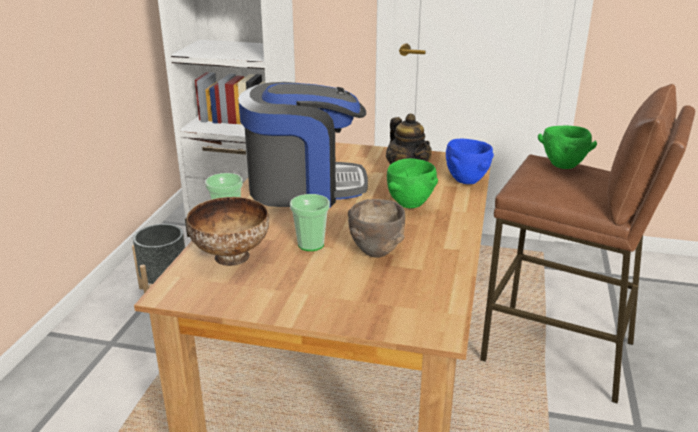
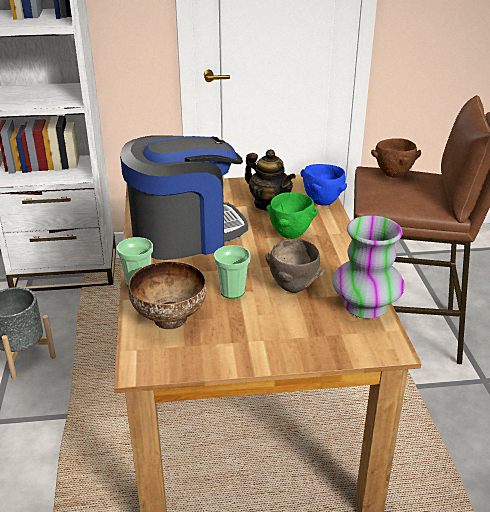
camera: 20 degrees left, 5 degrees up
green bowl [538,126,597,169] -> brown bowl [371,138,421,178]
none -> vase [332,215,405,318]

